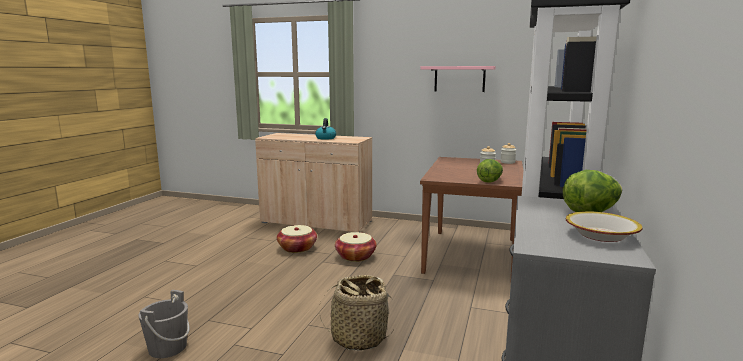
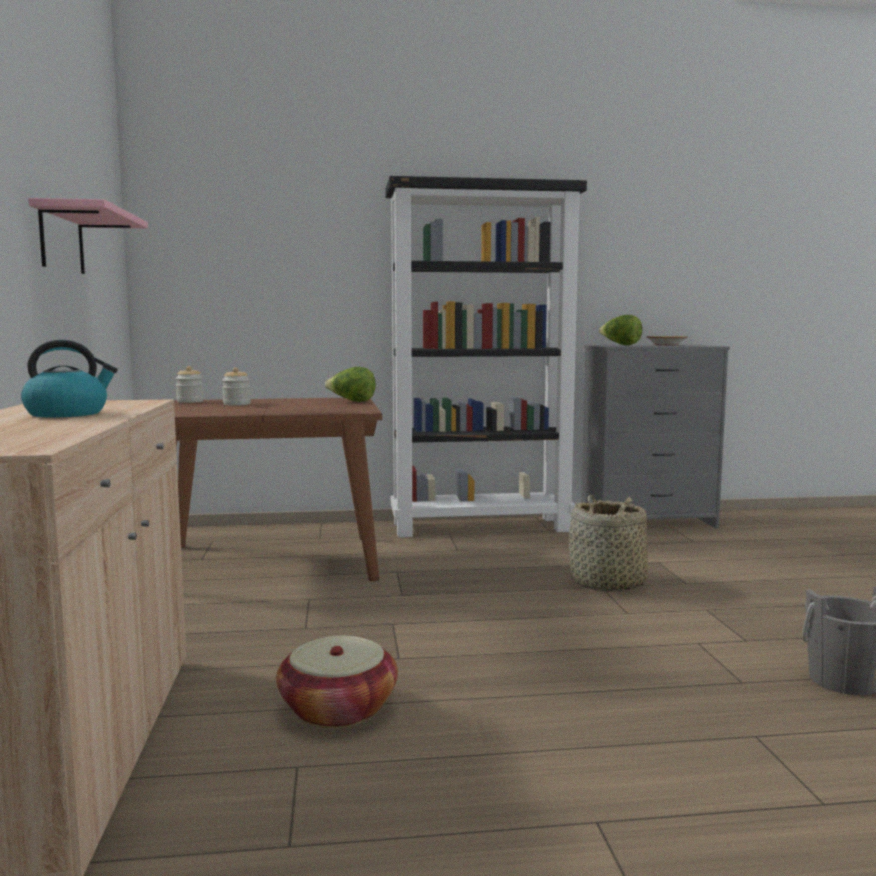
camera: 115 degrees left, 5 degrees down
basket [335,232,377,262] -> none

